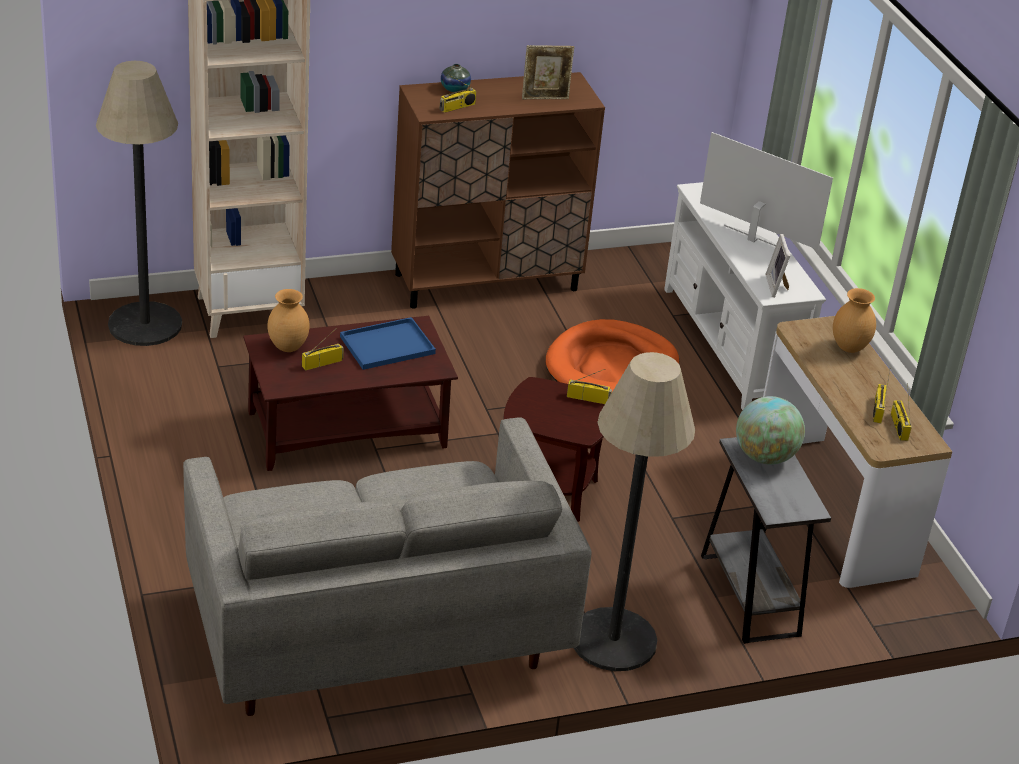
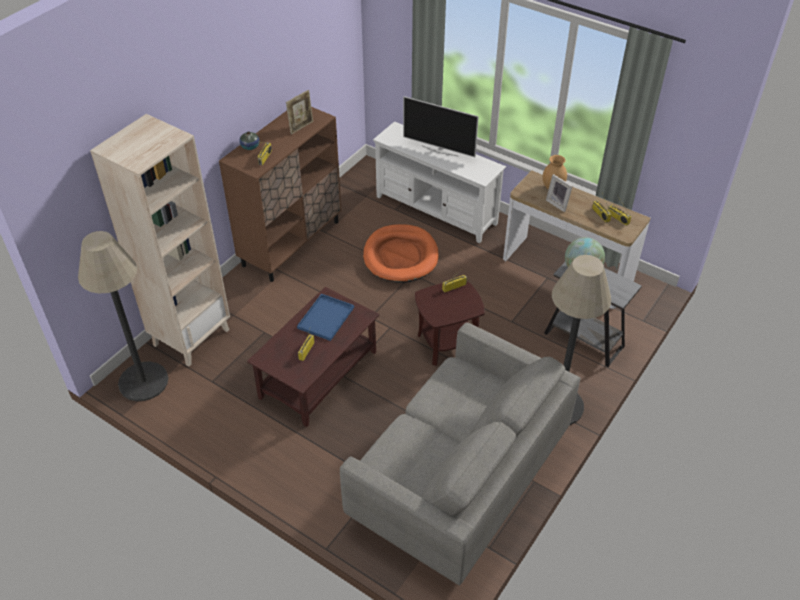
camera: 35 degrees left, 10 degrees up
brown vase [268,289,310,352] -> none
television [700,132,833,250] -> television turned 150 degrees counterclockwise [403,96,479,157]
picture frame [765,234,790,297] -> picture frame moved to [546,174,573,212]

